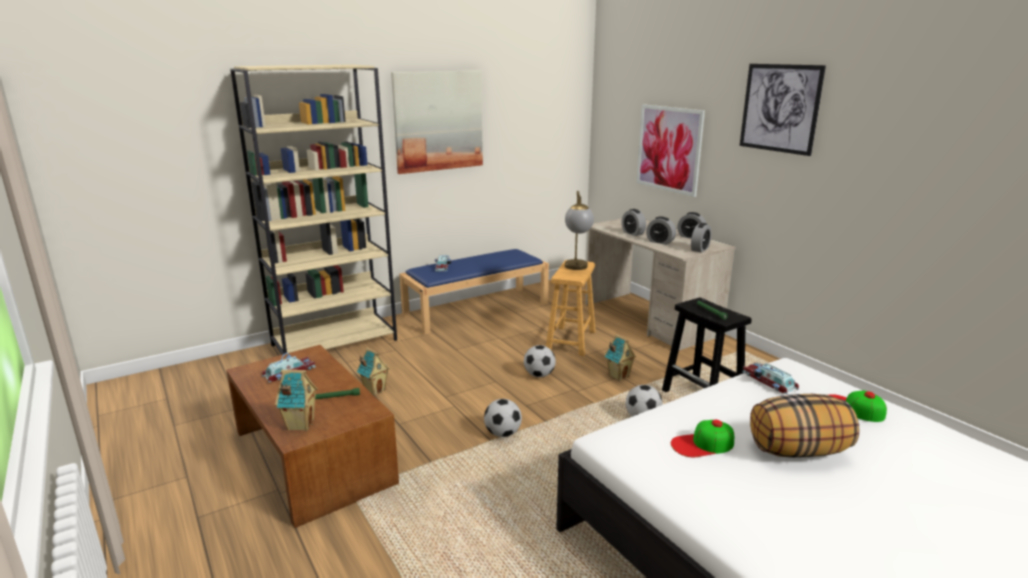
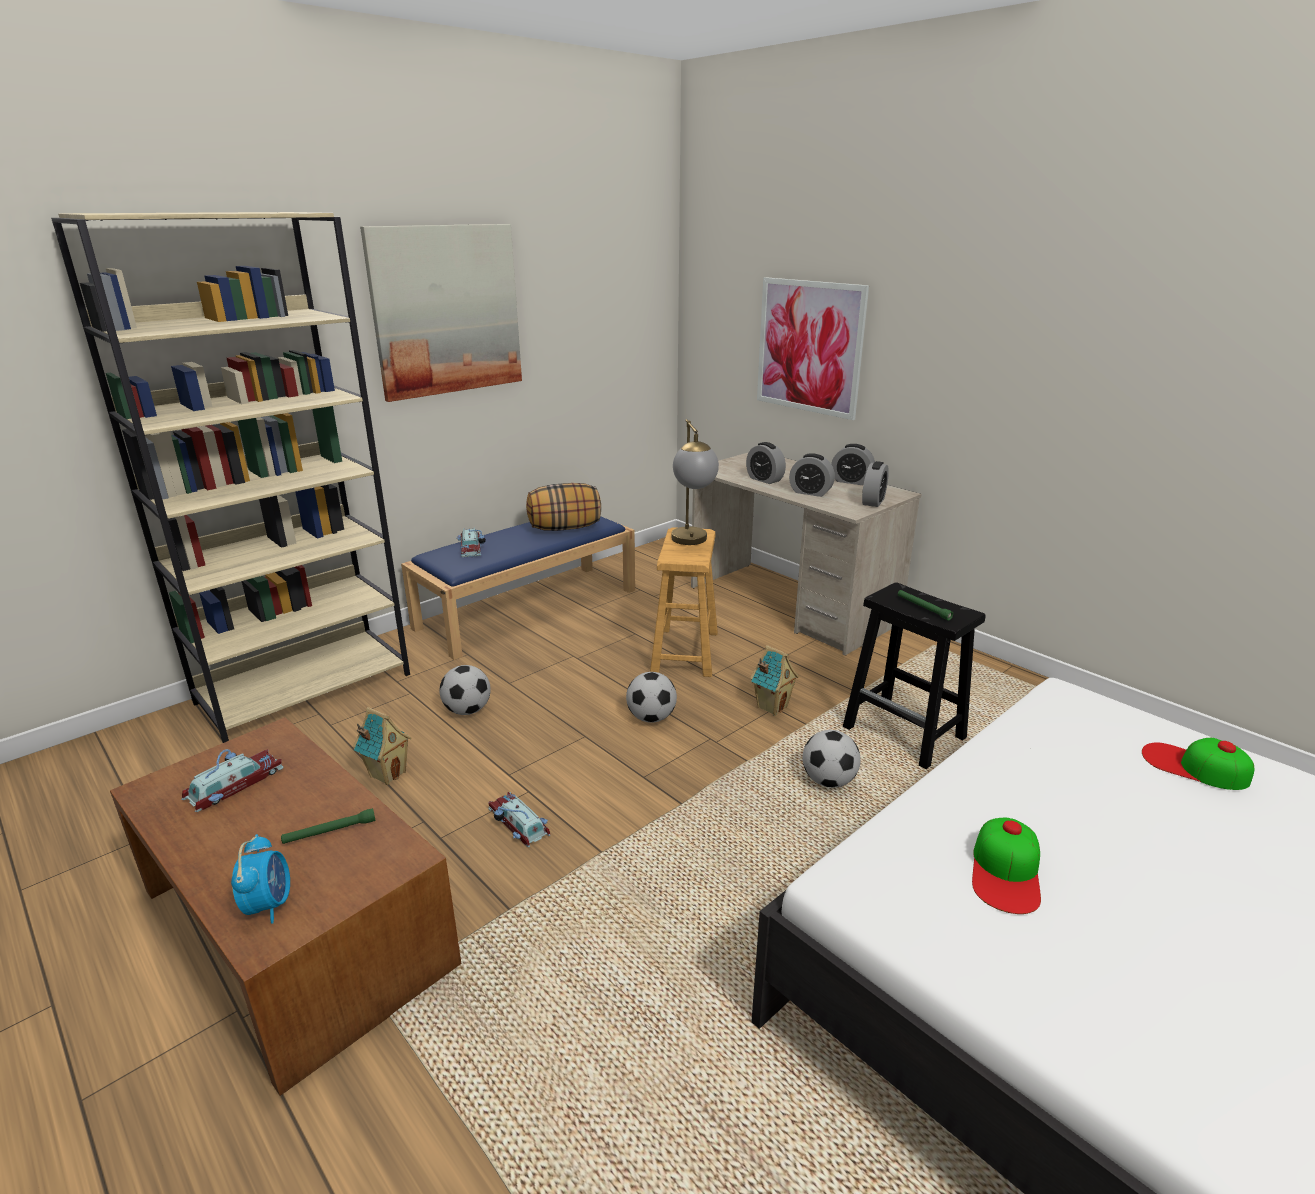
camera: 10 degrees left, 5 degrees up
toy house [275,370,318,431] -> alarm clock [231,834,290,924]
football [484,399,522,437] -> football moved to [439,665,491,715]
cap [671,420,734,457] -> cap turned 45 degrees counterclockwise [972,818,1041,914]
picture [739,64,826,156] -> none
toy car [742,362,799,394] -> toy car moved to [488,792,550,847]
pillow [750,394,859,458] -> pillow moved to [526,483,601,531]

